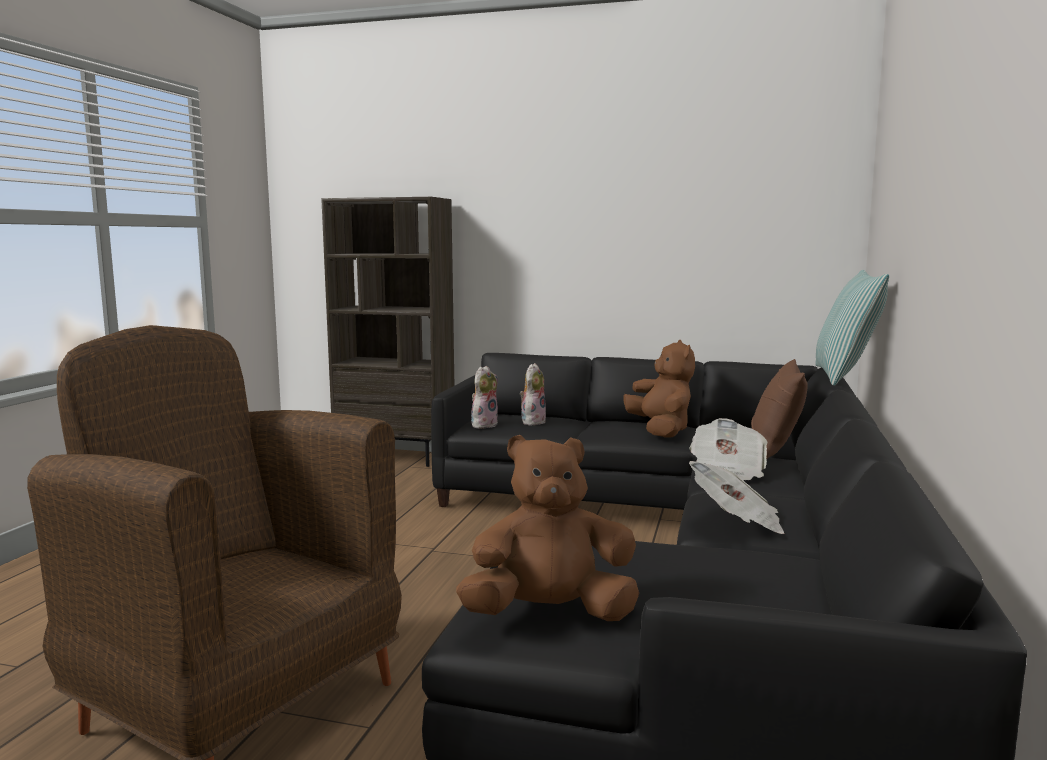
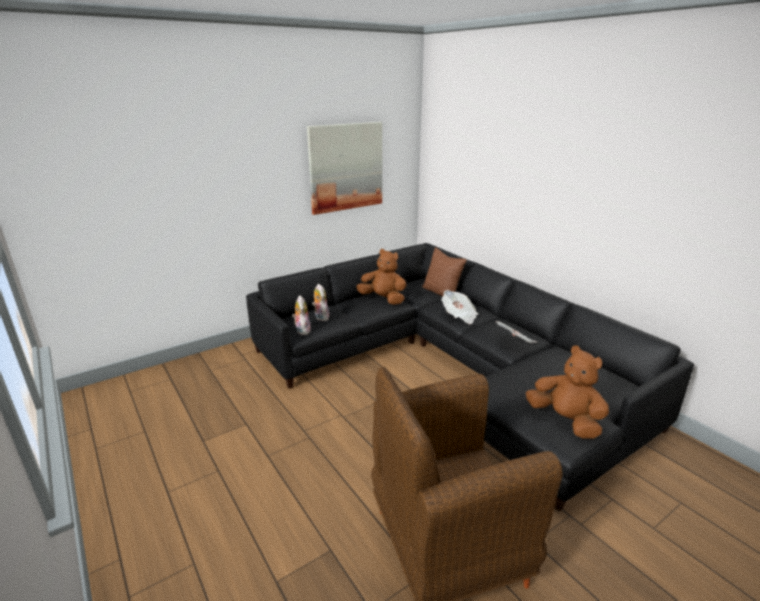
camera: 50 degrees left, 15 degrees up
brown bookcase [321,197,454,467] -> none
brown plush toy [456,435,639,621] -> brown plush toy turned 105 degrees clockwise [526,345,609,439]
pillow [815,270,889,386] -> none
none -> picture [307,122,382,215]

